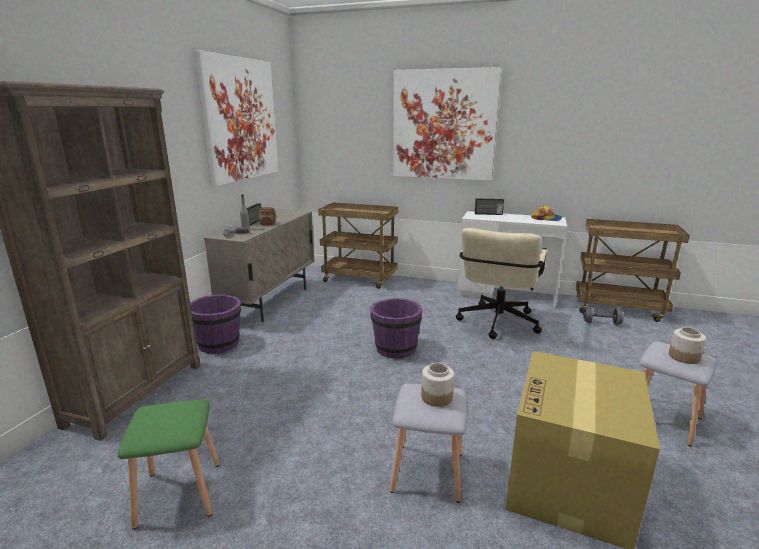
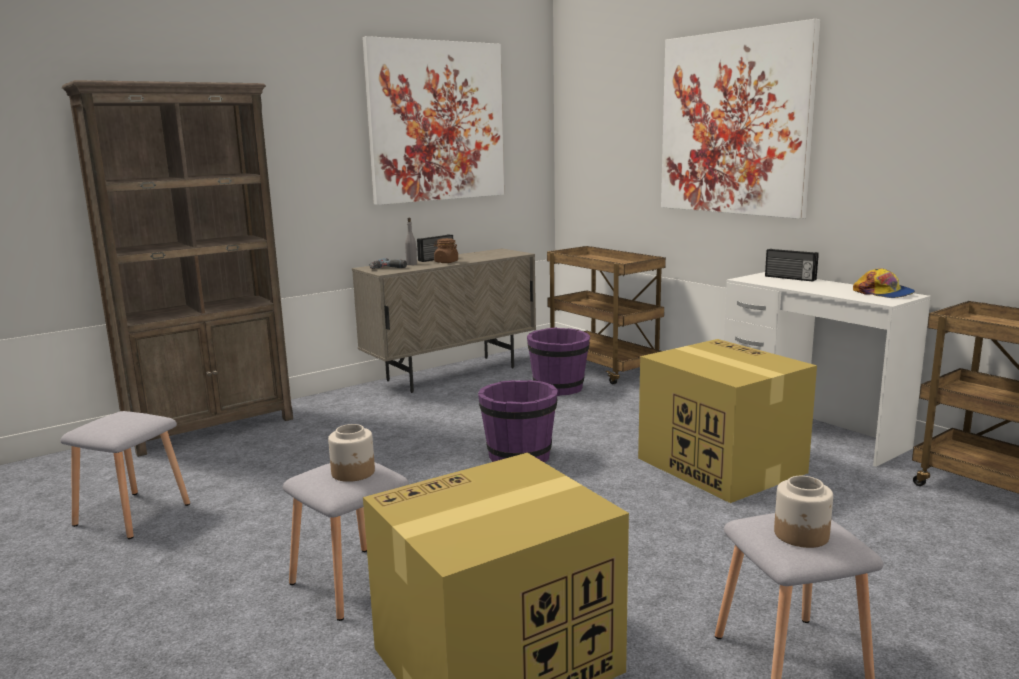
camera: 35 degrees right, 5 degrees down
green stool [117,399,220,530] -> grey stool [60,411,190,539]
purple bucket [190,294,241,354] -> purple bucket moved to [527,327,590,396]
beige office chair [456,228,547,339] -> cardboard box [638,339,817,503]
grey dumbbell [583,306,623,326] -> none

